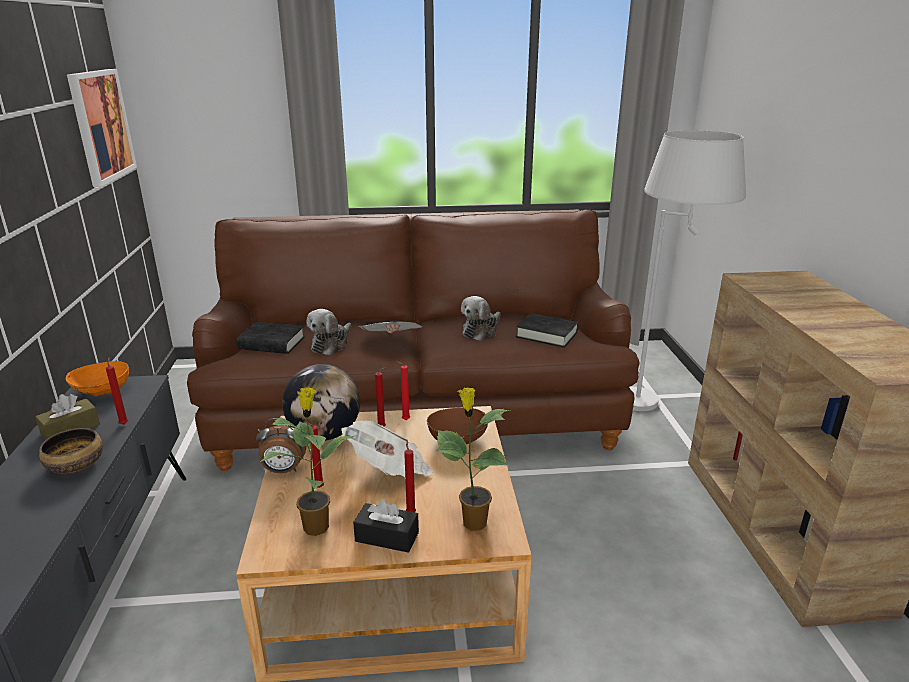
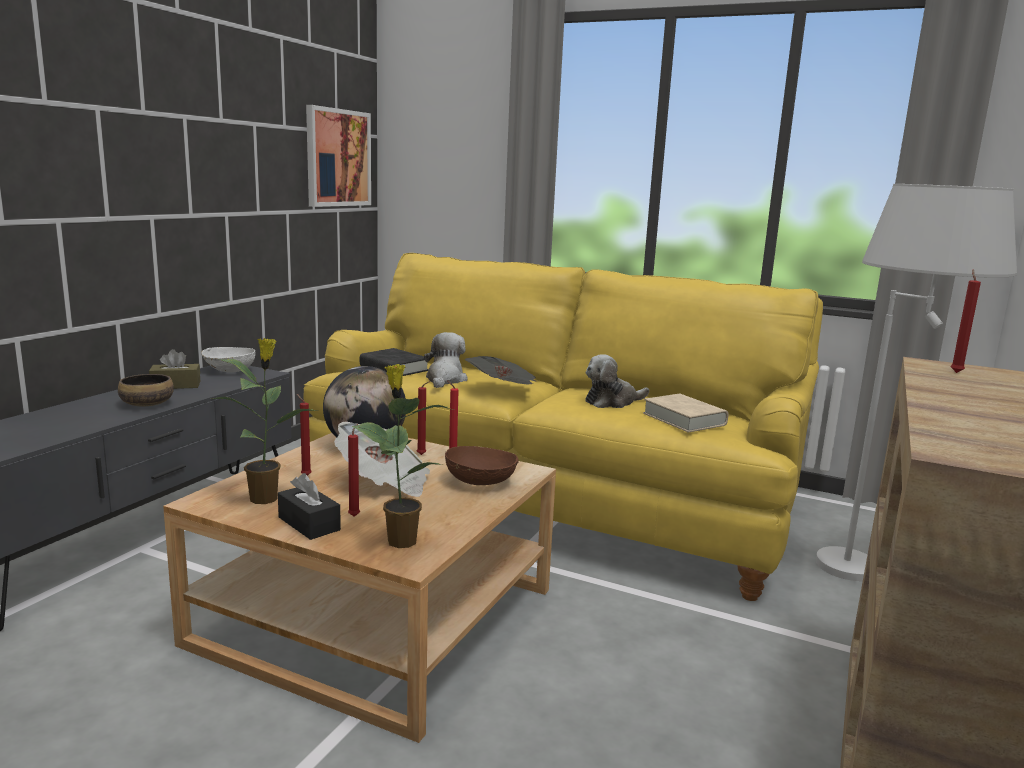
camera: 30 degrees right, 10 degrees down
orange bowl [66,361,129,395] -> white bowl [201,347,255,373]
red candle [106,358,128,424] -> red candle moved to [951,270,981,373]
brown sofa [187,209,640,471] -> yellow sofa [304,253,823,601]
alarm clock [256,418,306,473] -> none
plush toy [306,309,351,355] -> plush toy turned 135 degrees clockwise [424,332,468,388]
black book [516,313,579,348] -> beige book [643,394,729,433]

